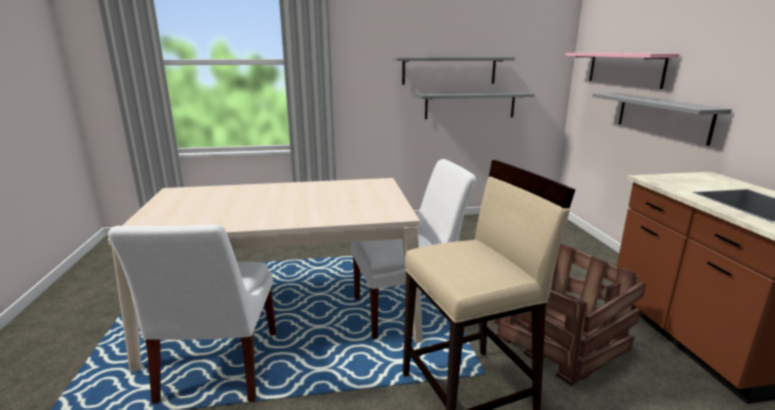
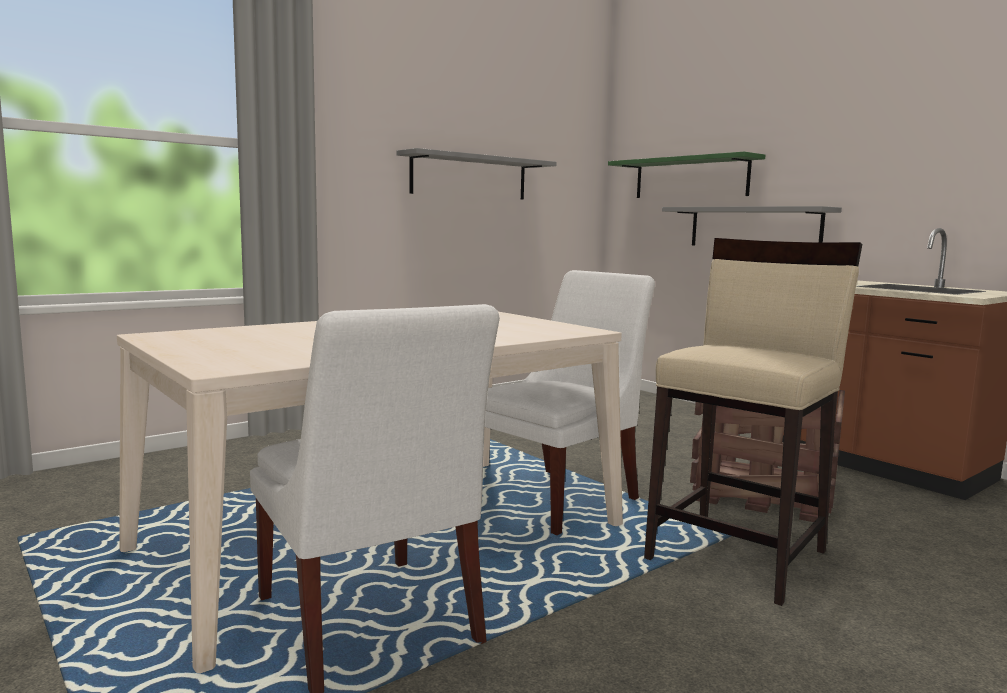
camera: 30 degrees left, 10 degrees down
grey shelf [416,92,535,119] -> none
pink shelf [565,53,680,89] -> green shelf [608,152,765,198]

